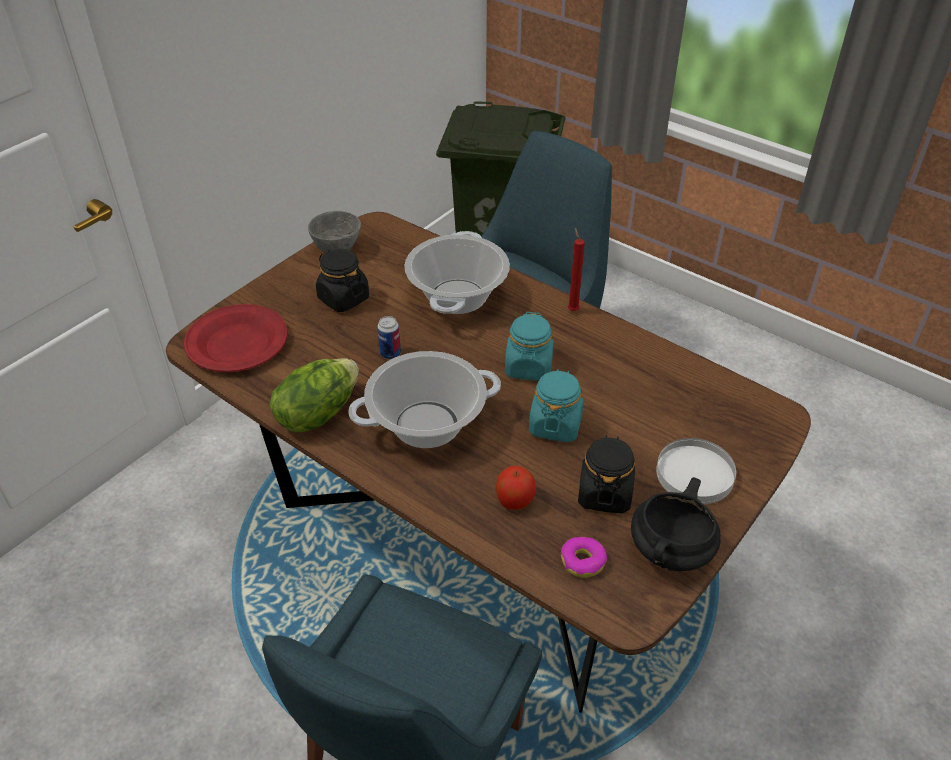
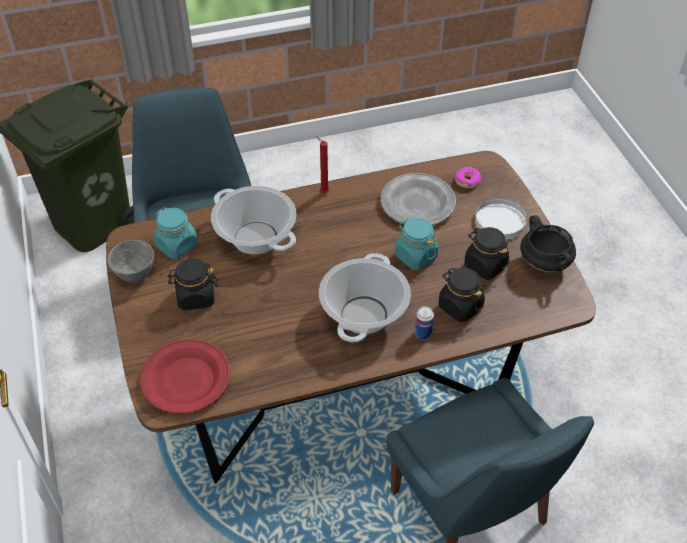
camera: 55 degrees left, 5 degrees up
lettuce [269,358,359,432] -> none
can [377,316,401,359] -> can moved to [415,306,434,340]
apple [495,465,536,510] -> black jar [438,268,485,322]
turquoise jar [505,312,554,380] -> turquoise jar moved to [154,207,198,259]
donut [561,537,607,578] -> donut moved to [455,167,481,188]
none -> grey plate [380,173,456,225]

